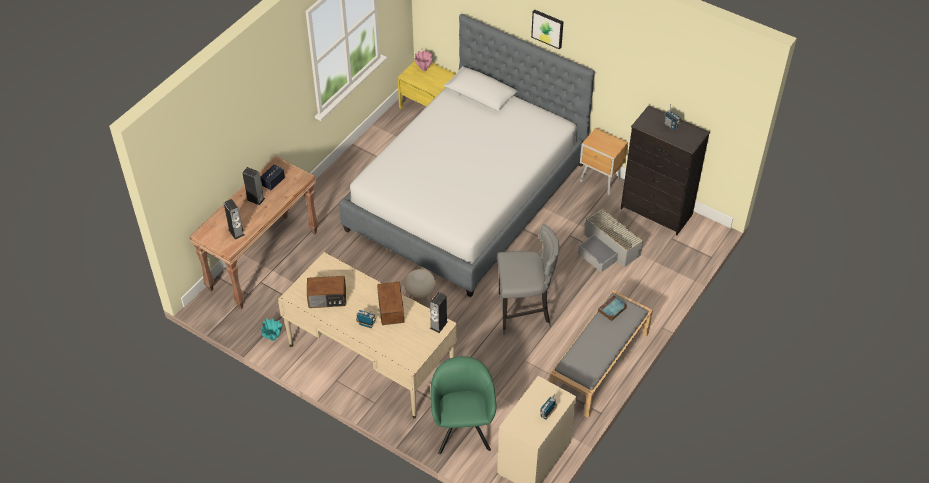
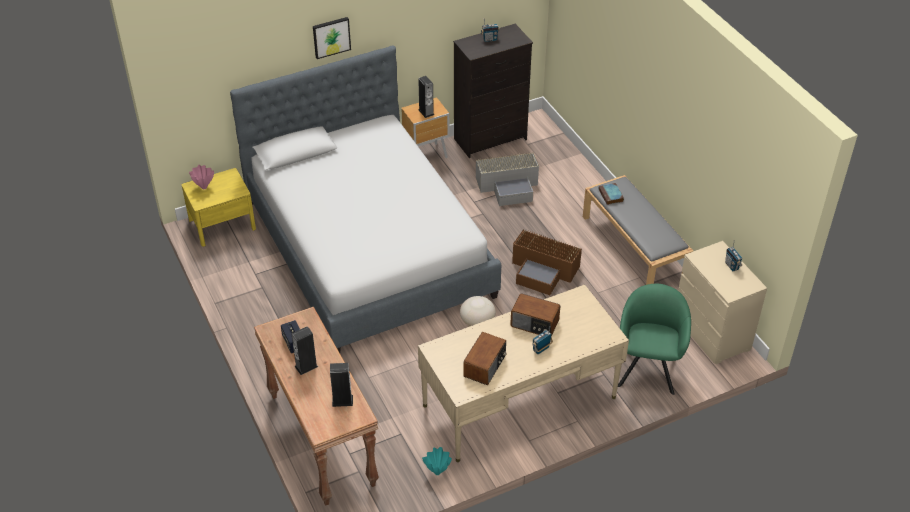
camera: 60 degrees left, 5 degrees down
speaker [430,292,448,333] -> speaker moved to [418,76,434,118]
green armchair [431,356,496,454] -> green armchair turned 75 degrees clockwise [618,284,691,395]
grey stool [497,224,560,335] -> brown storage box [512,229,582,295]

